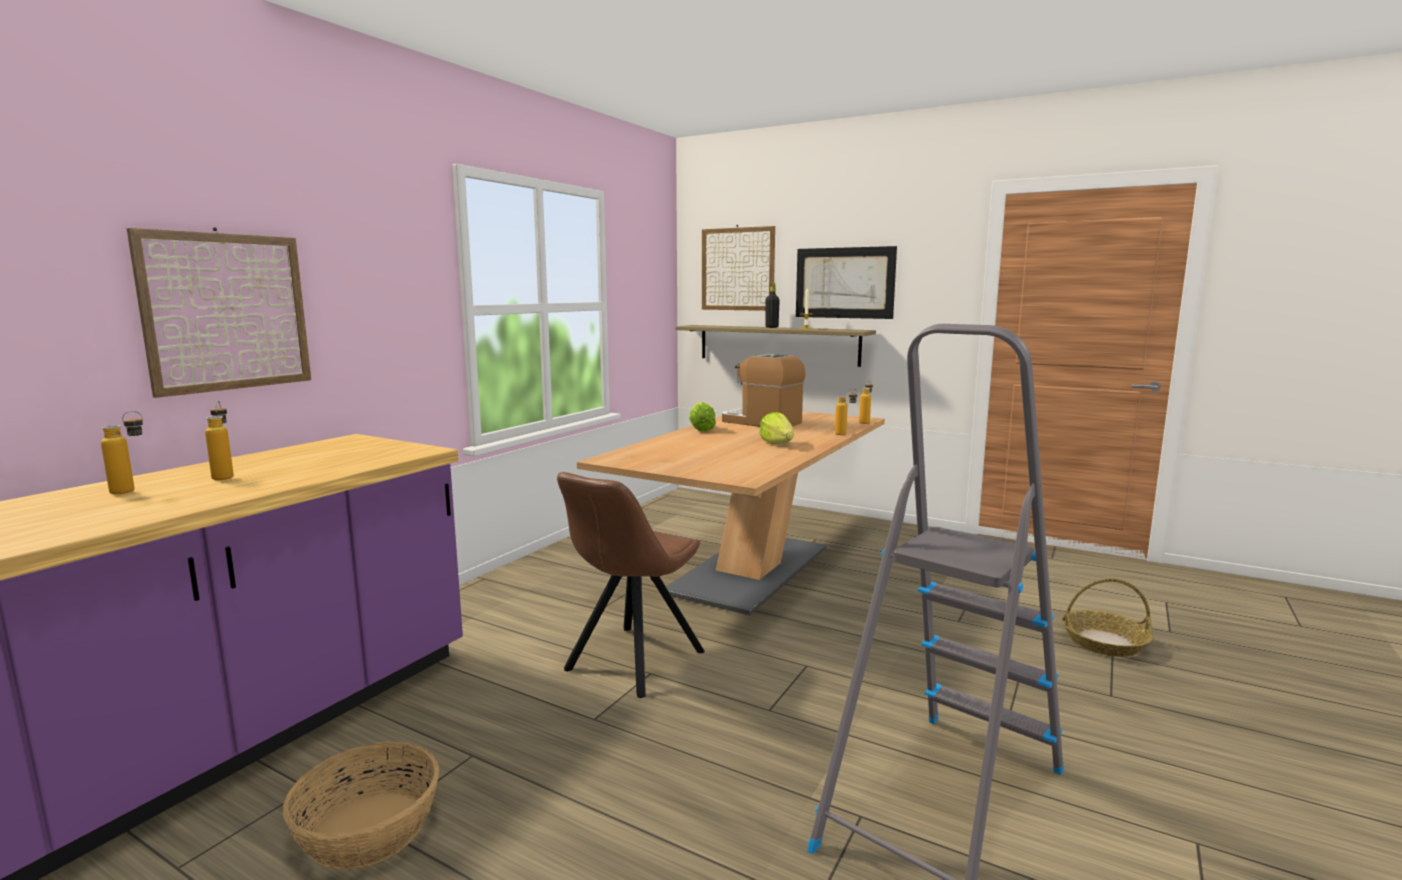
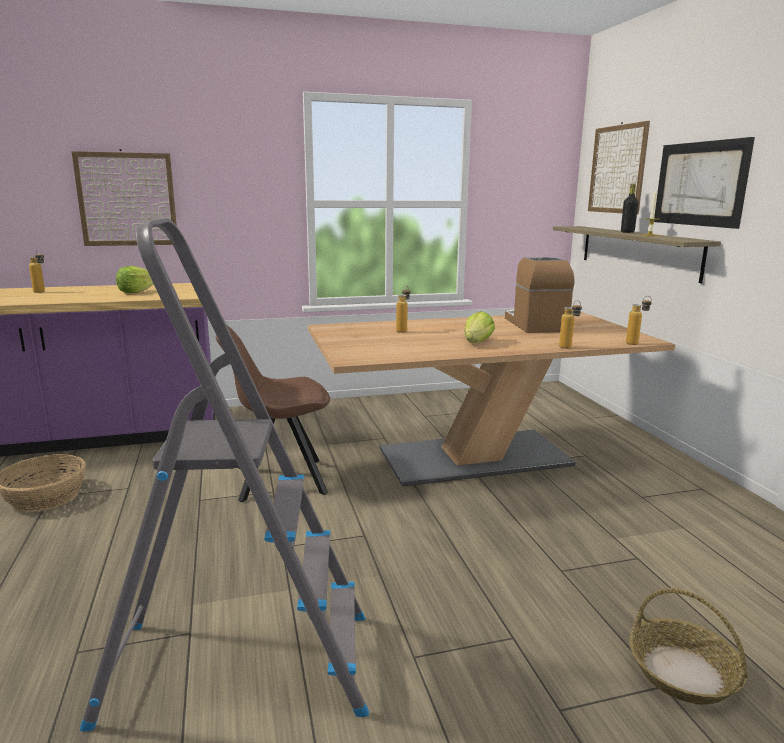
camera: 45 degrees right, 5 degrees up
bottle [205,401,234,480] -> bottle moved to [396,286,410,333]
lettuce [689,402,716,432] -> lettuce moved to [116,266,153,293]

